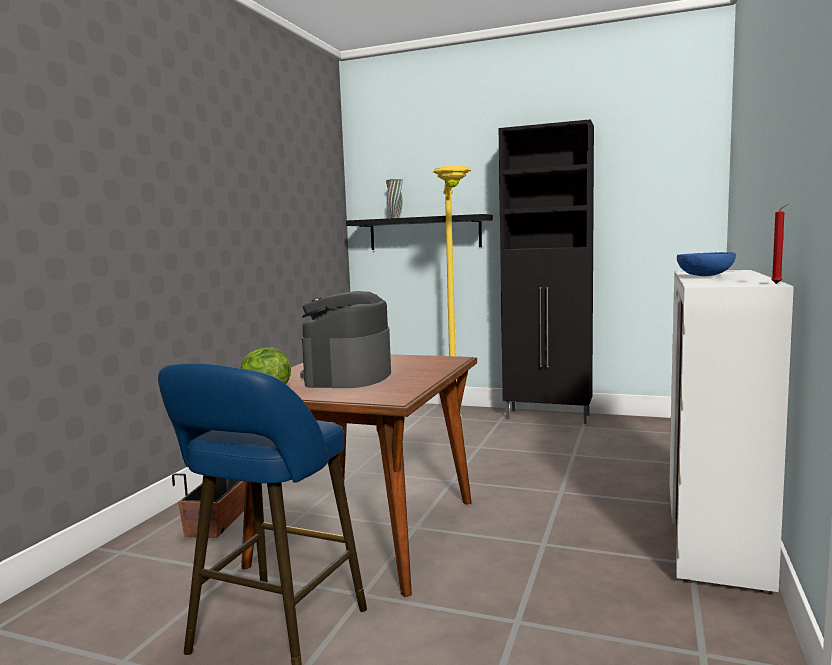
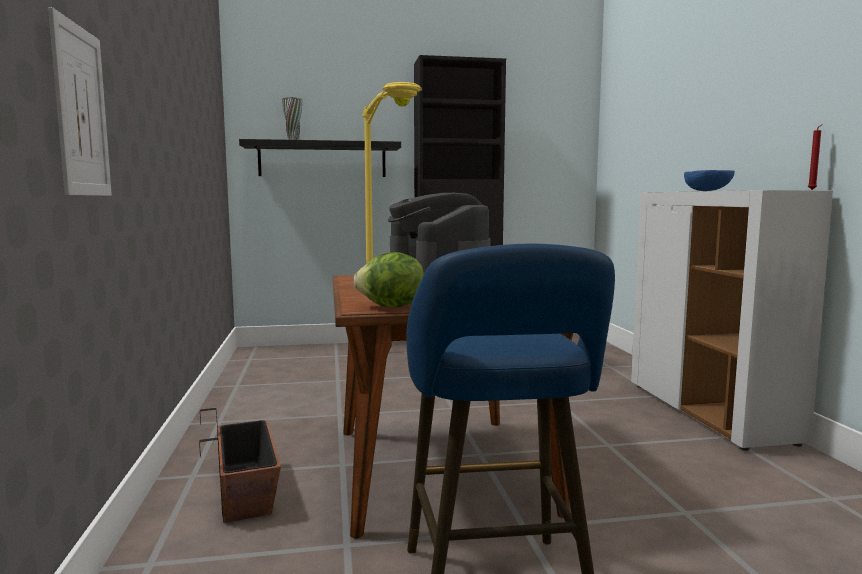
camera: 30 degrees left, 0 degrees up
none -> picture [48,7,112,196]

